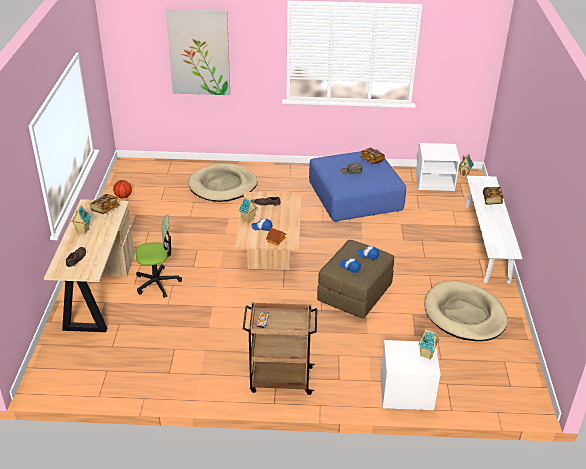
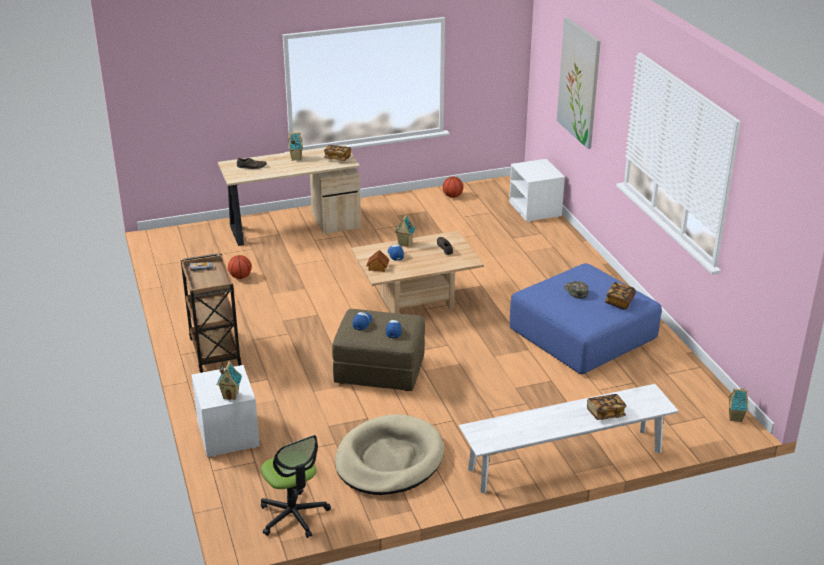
camera: 70 degrees right, 5 degrees down
office chair [136,214,182,298] -> office chair moved to [261,435,331,538]
beige dog bed [188,163,258,202] -> none
white nightstand [416,143,460,191] -> white nightstand moved to [509,159,565,222]
none -> basketball [228,255,252,279]

